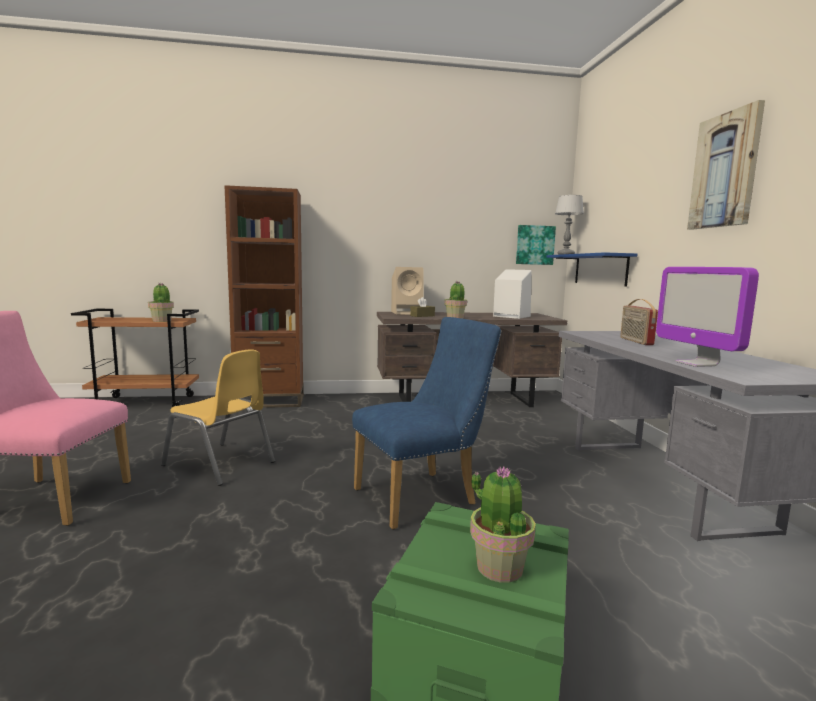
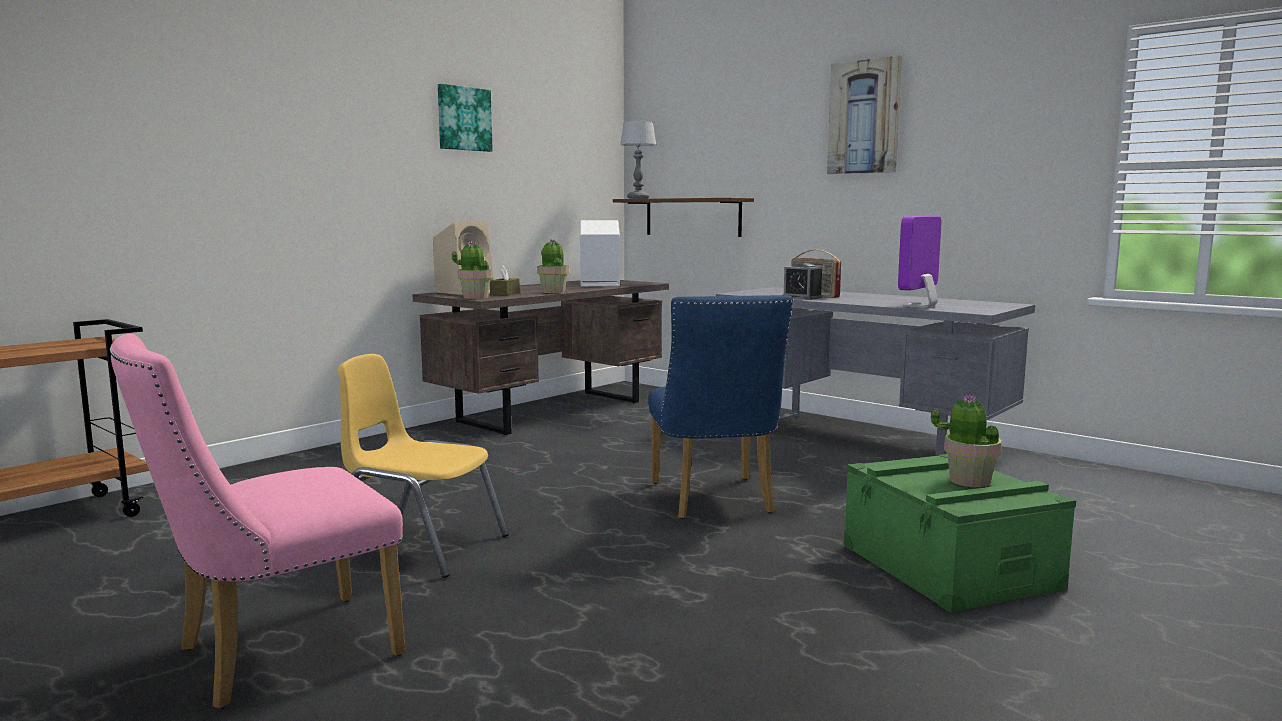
camera: 40 degrees left, 0 degrees up
potted plant [148,283,174,322] -> potted plant moved to [452,241,492,299]
yellow chair [161,349,275,486] -> yellow chair turned 150 degrees counterclockwise [338,354,509,578]
brown bookcase [225,185,304,408] -> none
blue chair [352,317,502,530] -> blue chair turned 150 degrees clockwise [648,295,793,519]
picture [516,225,556,265] -> picture moved to [438,84,493,152]
blue shelf [546,252,638,287] -> brown shelf [613,198,754,237]
monitor [656,267,759,367] -> monitor turned 90 degrees clockwise [898,216,942,308]
none -> alarm clock [782,263,823,300]

